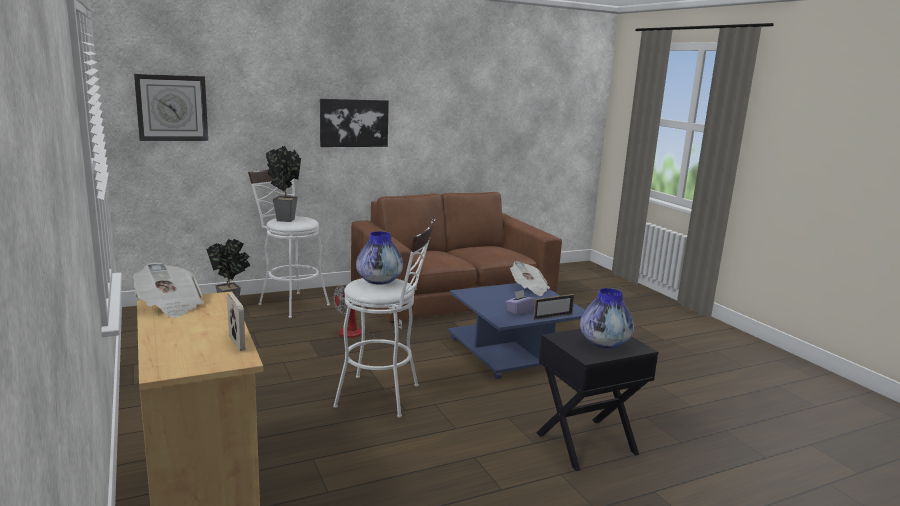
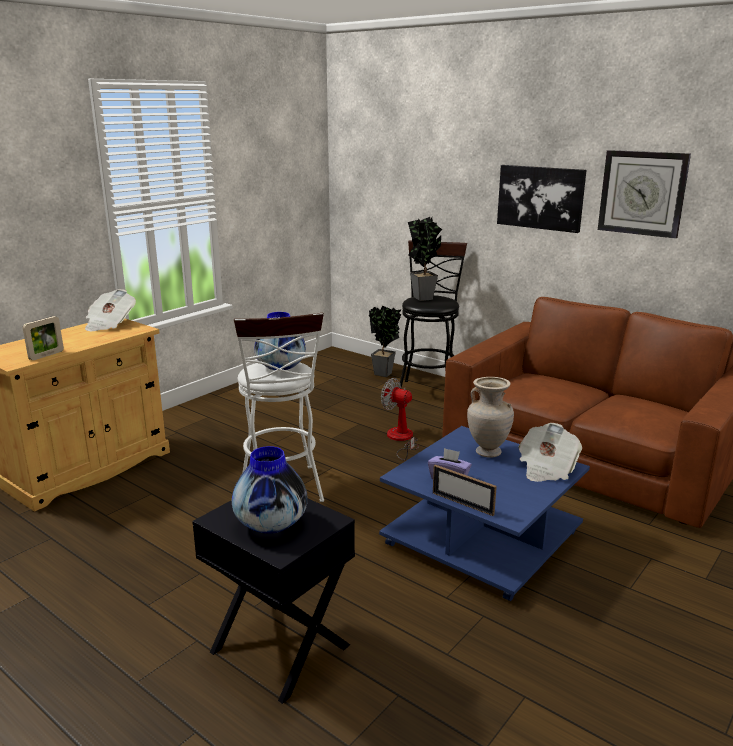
camera: 65 degrees right, 5 degrees up
wall clock [134,74,208,141] -> wall clock moved to [598,150,691,239]
white stool [248,170,330,318] -> black stool [400,241,467,388]
none -> beige vase [467,377,514,458]

